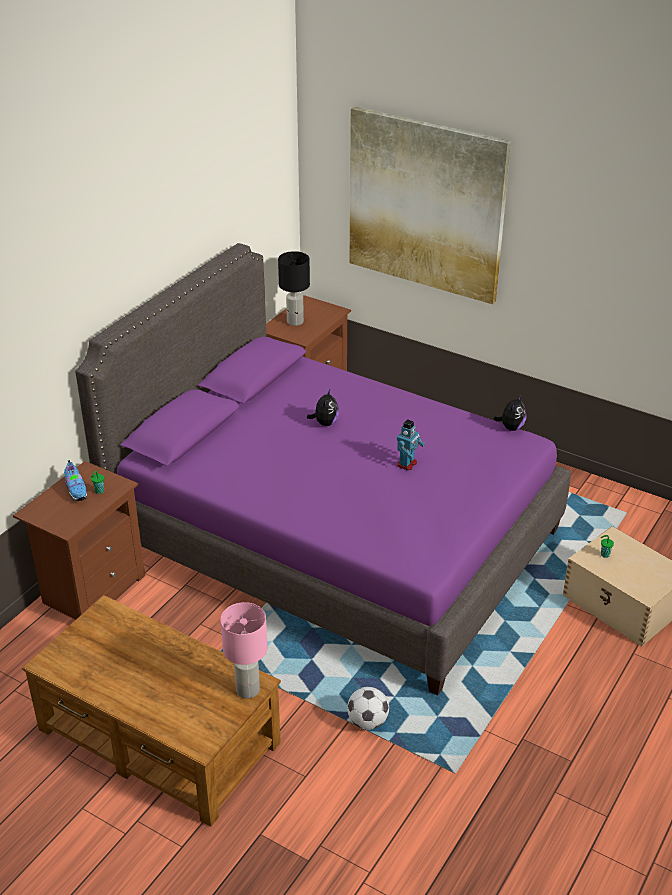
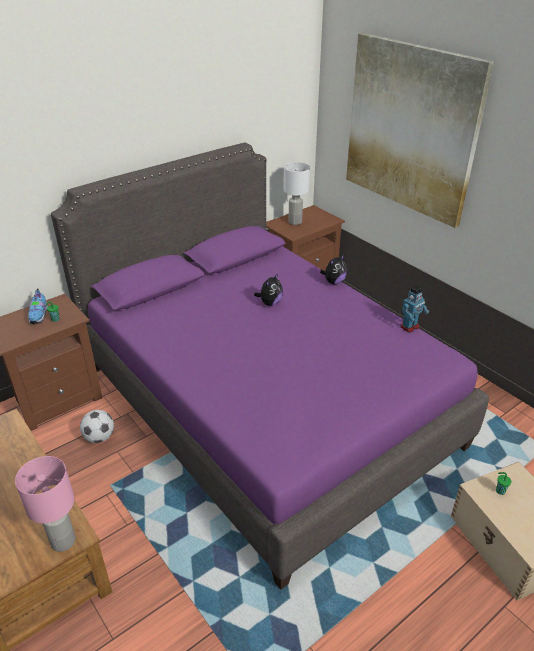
camera: 20 degrees right, 0 degrees up
black table lamp [278,251,310,326] -> white table lamp [283,162,310,225]
football [347,687,389,730] -> football moved to [80,410,114,443]
toy robot [397,419,425,471] -> toy robot moved to [400,286,429,333]
plush toy [493,395,527,431] -> plush toy moved to [320,255,347,284]

